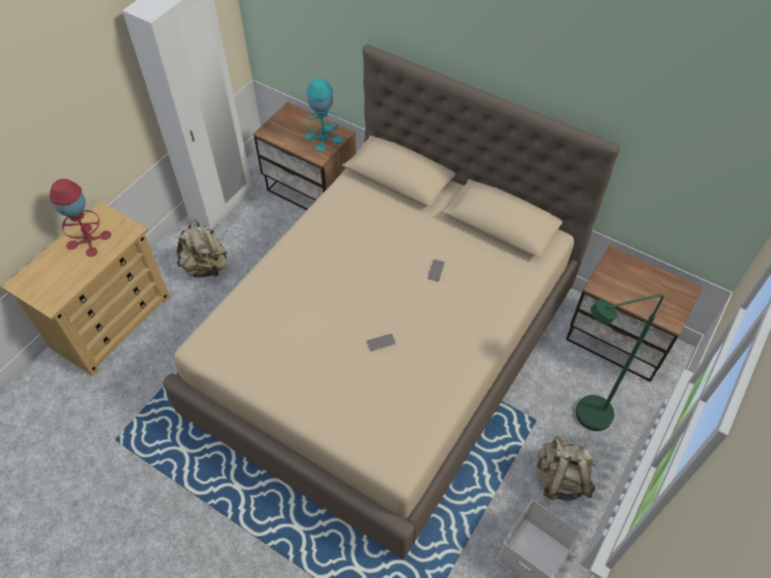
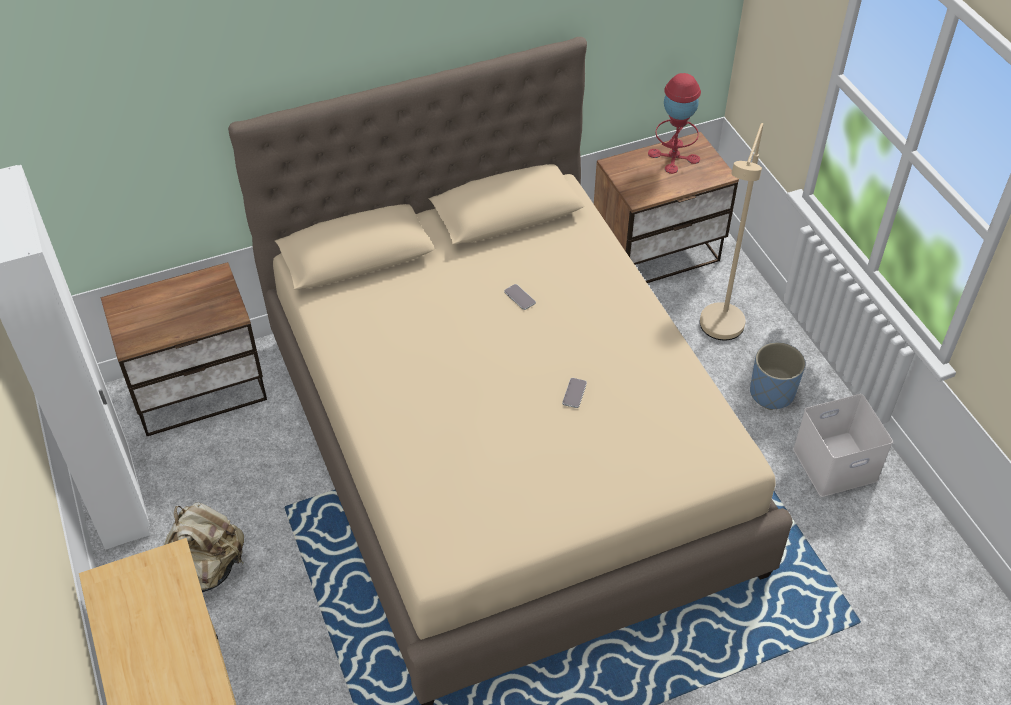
camera: 55 degrees left, 5 degrees down
red table lamp [49,179,111,257] -> red table lamp moved to [648,73,701,174]
turquoise table lamp [305,78,343,152] -> none
beige backpack [536,435,595,501] -> blue planter [750,342,805,410]
green floor lamp [576,294,664,431] -> beige floor lamp [700,123,763,340]

